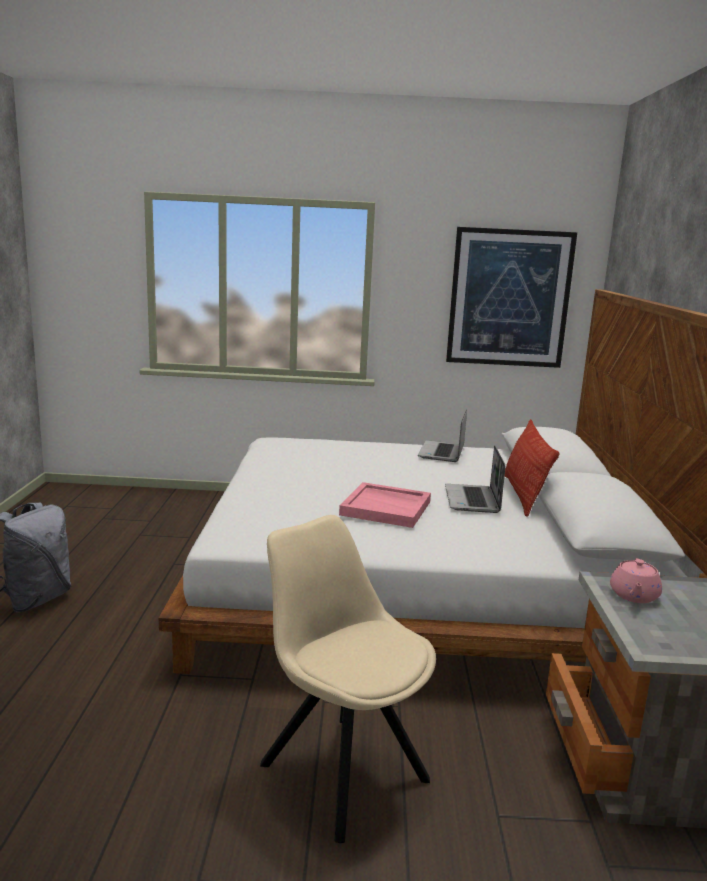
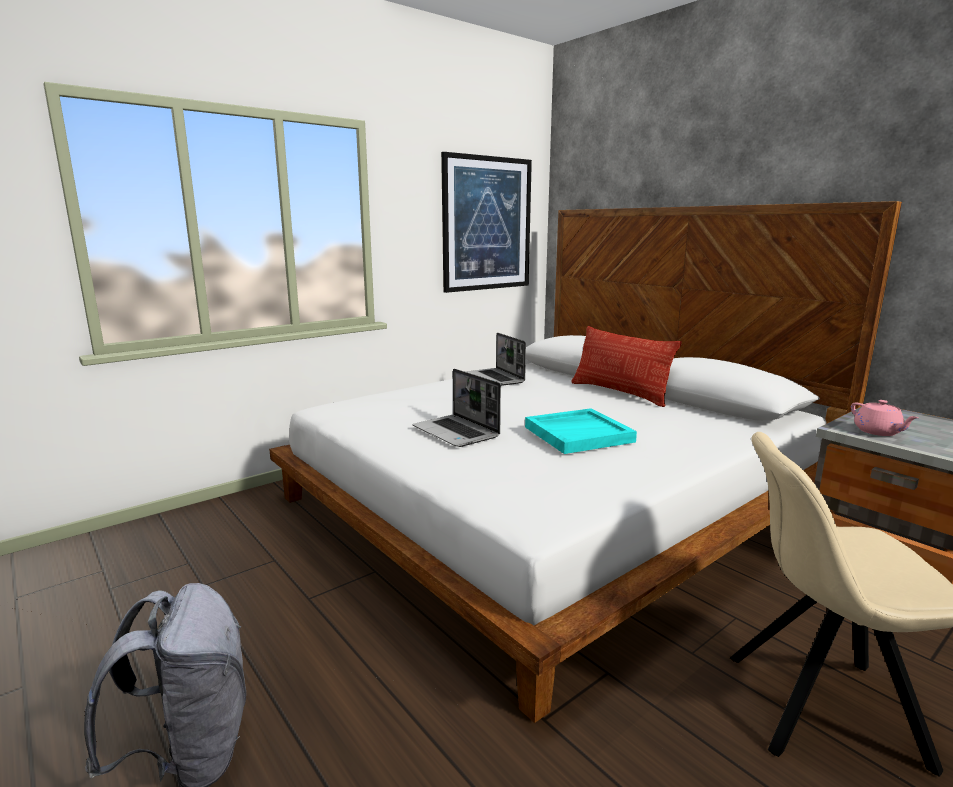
camera: 40 degrees left, 0 degrees up
pink tray [339,482,431,528] -> turquoise tray [525,408,637,454]
laptop [445,445,505,513] -> laptop moved to [413,369,501,447]

